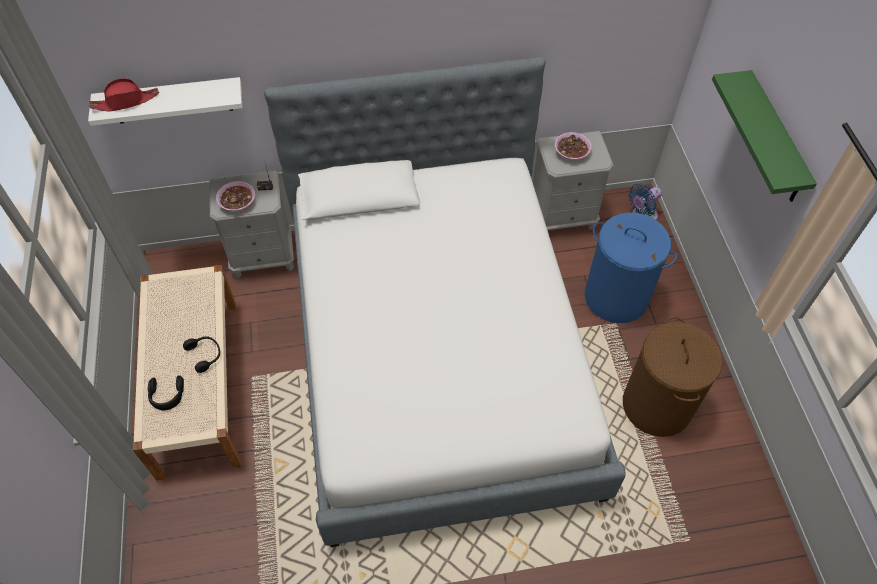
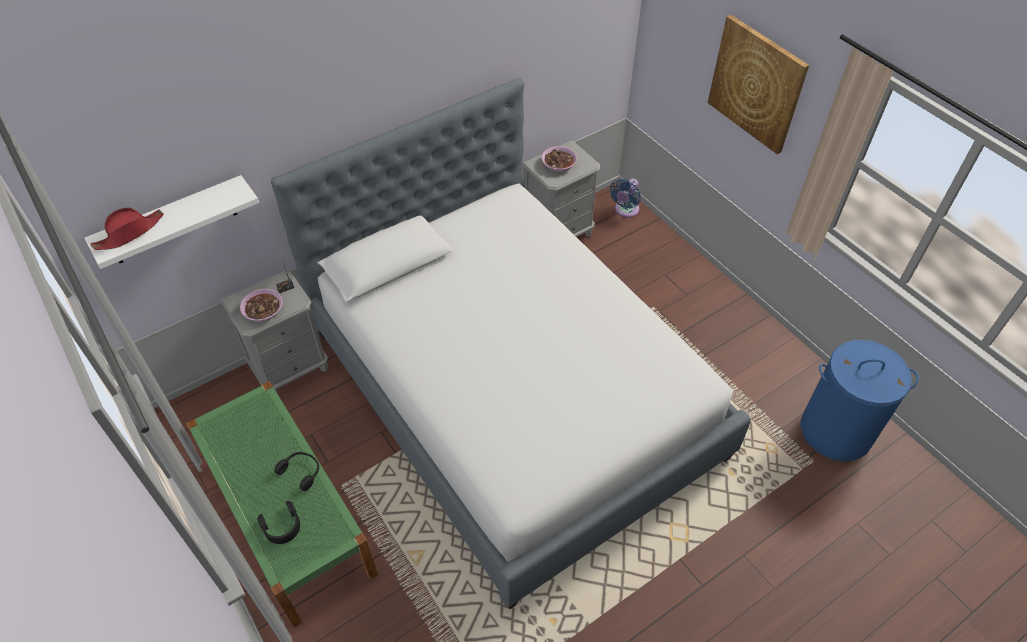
camera: 25 degrees left, 5 degrees down
beige bench [133,265,242,481] -> green bench [186,381,378,627]
blue laundry basket [585,212,677,323] -> blue laundry basket moved to [801,340,919,461]
brown laundry basket [623,317,723,437] -> none
green shelf [712,70,817,202] -> picture [708,15,809,154]

